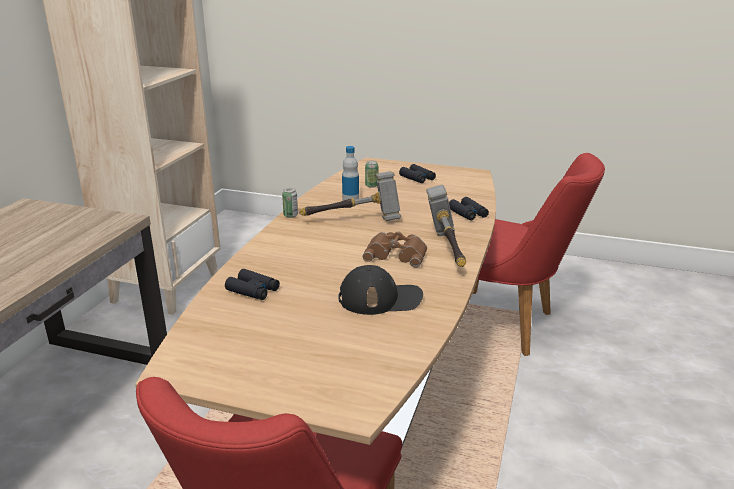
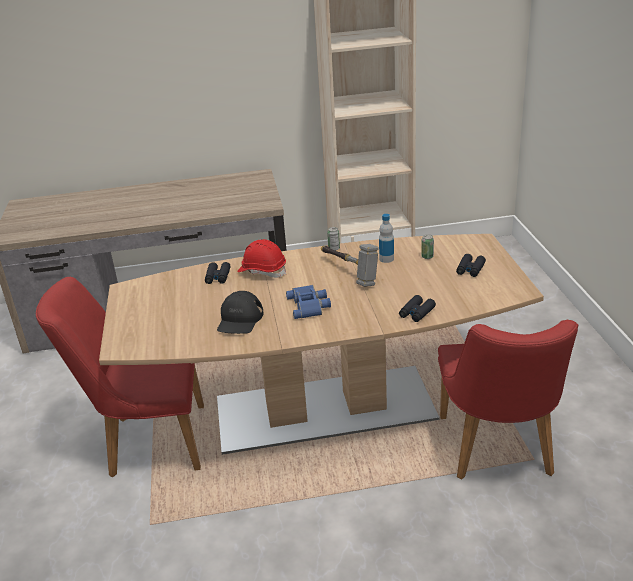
camera: 65 degrees right, 5 degrees up
black cap [339,265,423,315] -> black cap turned 45 degrees clockwise [217,291,264,334]
brown binoculars [362,232,427,268] -> blue binoculars [286,285,331,319]
hammer [426,185,466,267] -> none
none -> red hard hat [237,239,286,278]

